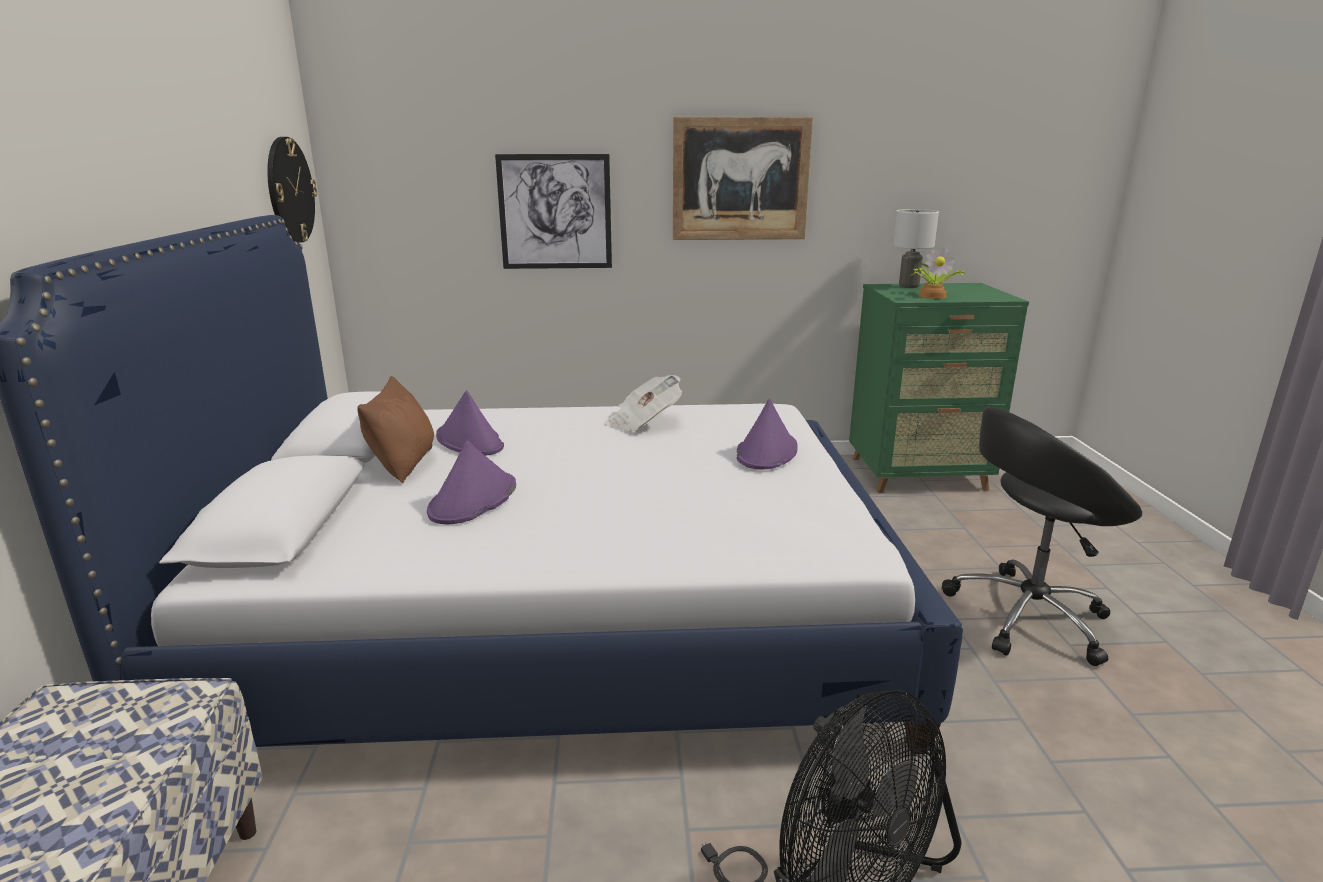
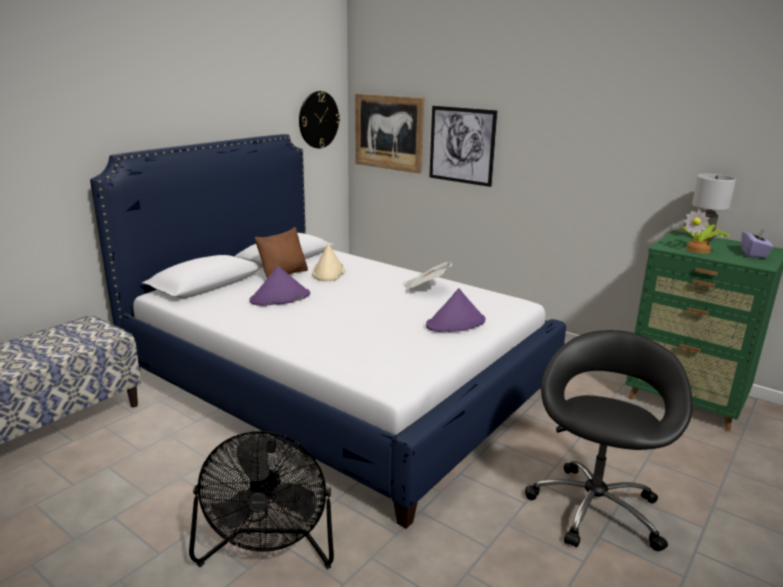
camera: 40 degrees right, 0 degrees up
purple hat [436,390,504,456] -> beige hat [312,243,345,281]
picture [673,117,813,240] -> picture moved to [355,93,424,174]
black office chair [942,406,1142,666] -> black office chair turned 90 degrees clockwise [525,330,693,551]
none -> purple tissue box [741,228,773,258]

